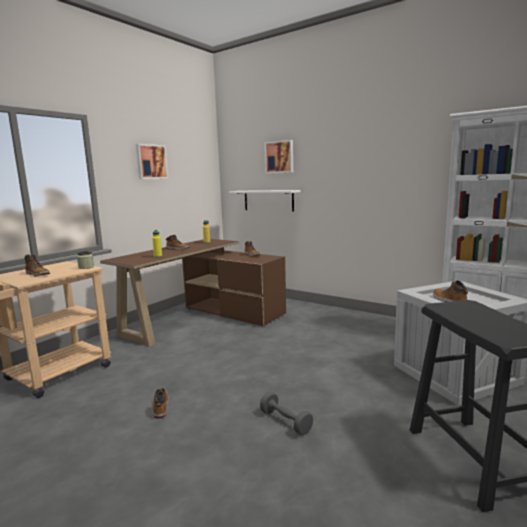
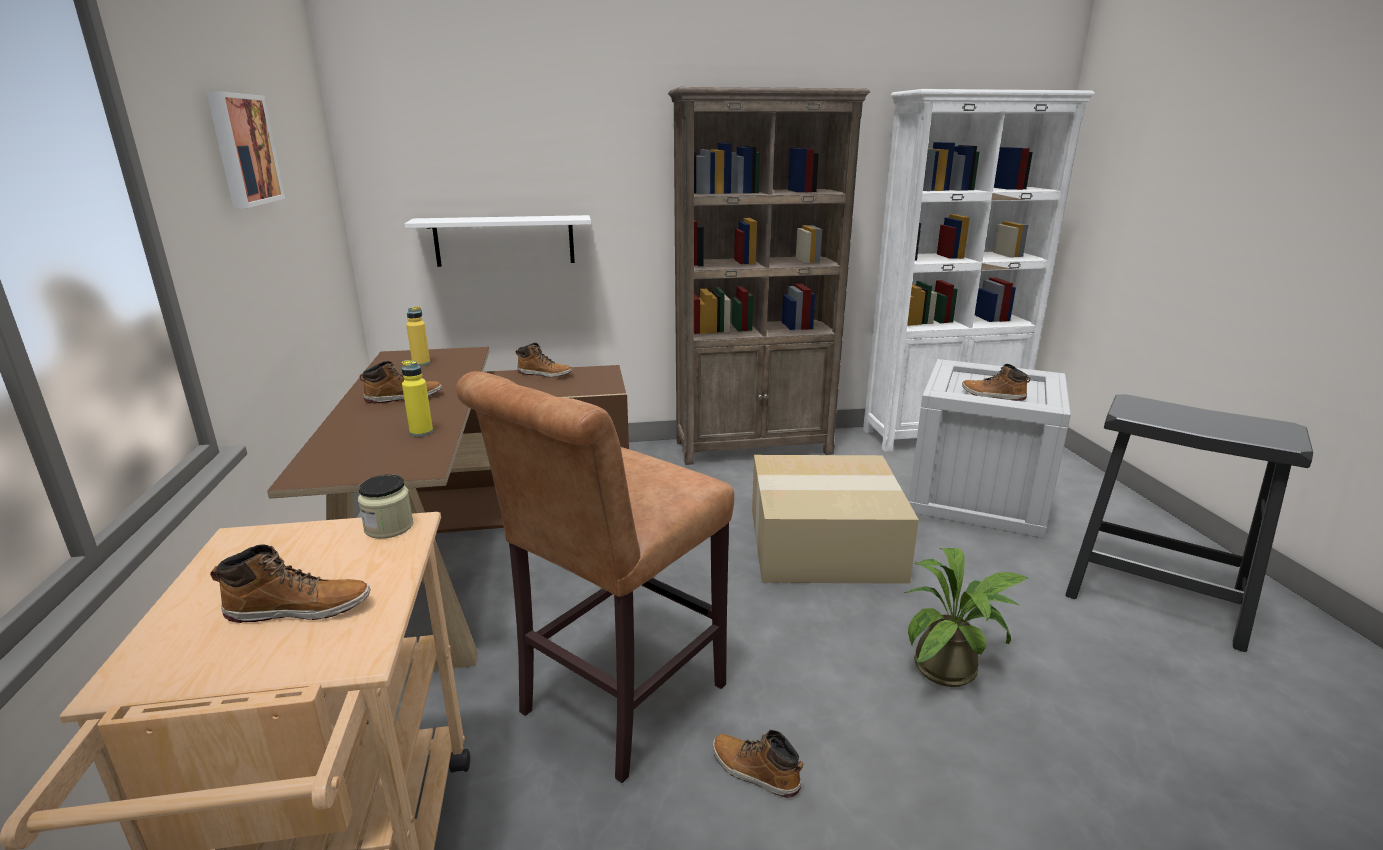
camera: 45 degrees left, 10 degrees up
grey dumbbell [260,392,313,435] -> potted plant [904,548,1030,687]
picture [265,140,293,173] -> none
none -> brown stool [456,371,734,783]
none -> brown bookcase [668,87,870,465]
none -> cardboard box [752,455,919,584]

